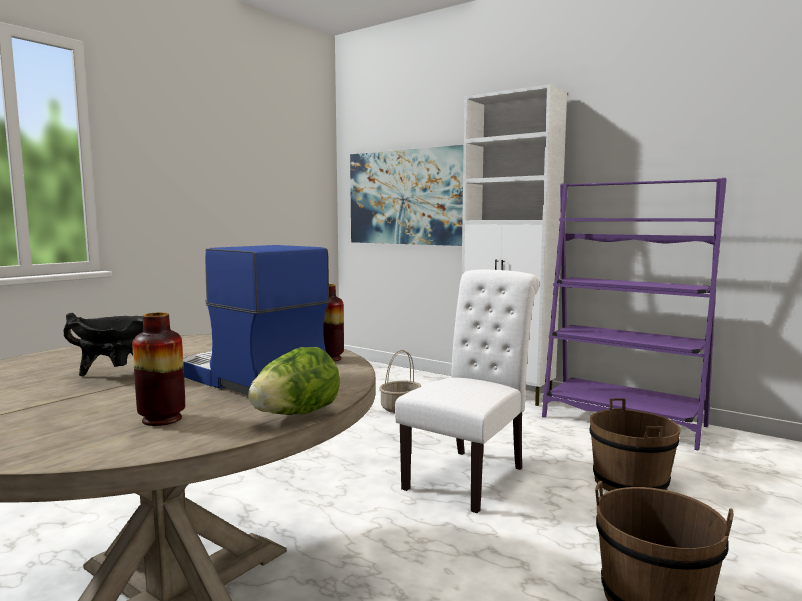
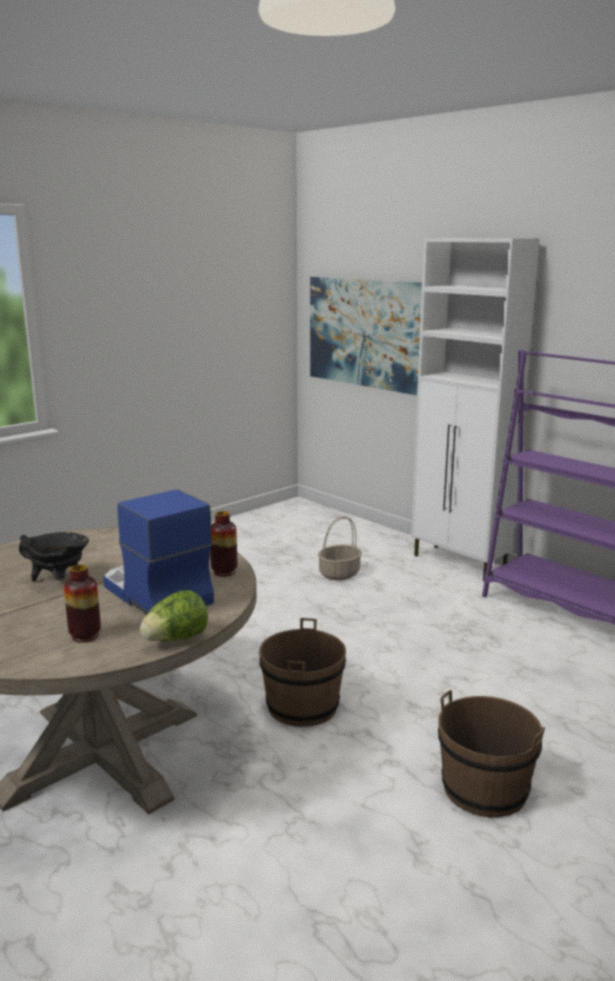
camera: 10 degrees right, 10 degrees up
white chair [395,270,540,513] -> none
brown bucket [589,398,681,491] -> brown bucket moved to [259,618,346,727]

